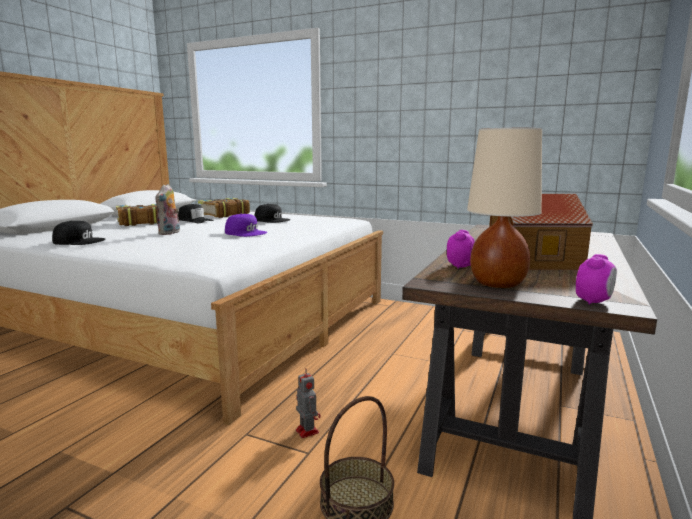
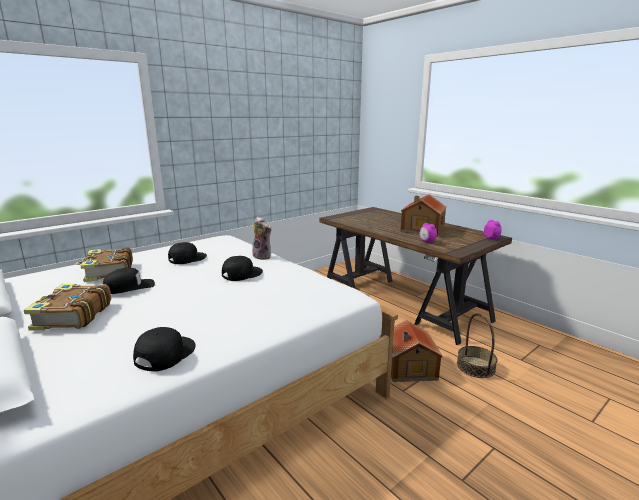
camera: 65 degrees left, 5 degrees up
plush toy [155,184,180,235] -> plush toy moved to [252,217,271,260]
purple cap [225,214,267,237] -> black cap [222,256,263,281]
toy robot [296,369,321,438] -> toy house [391,320,442,382]
beige table lamp [467,128,542,288] -> none

